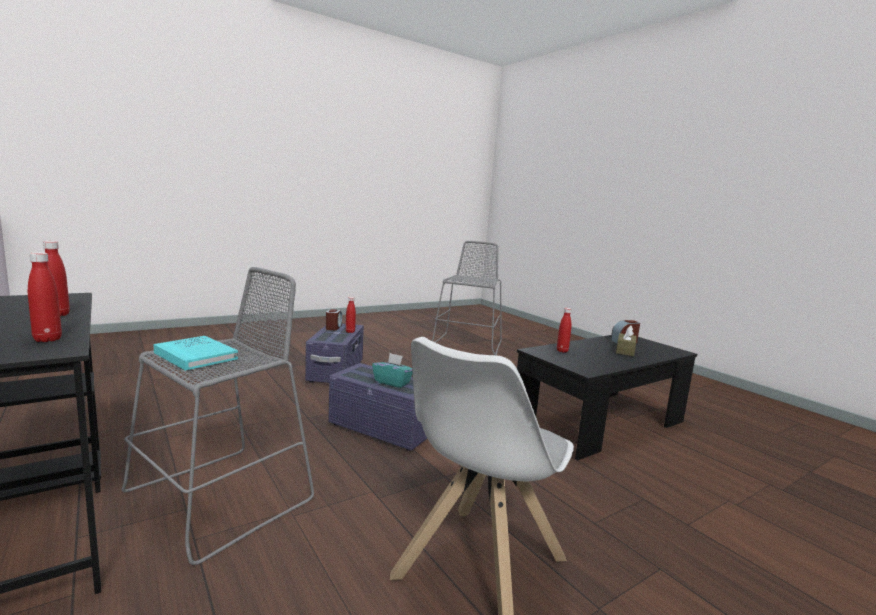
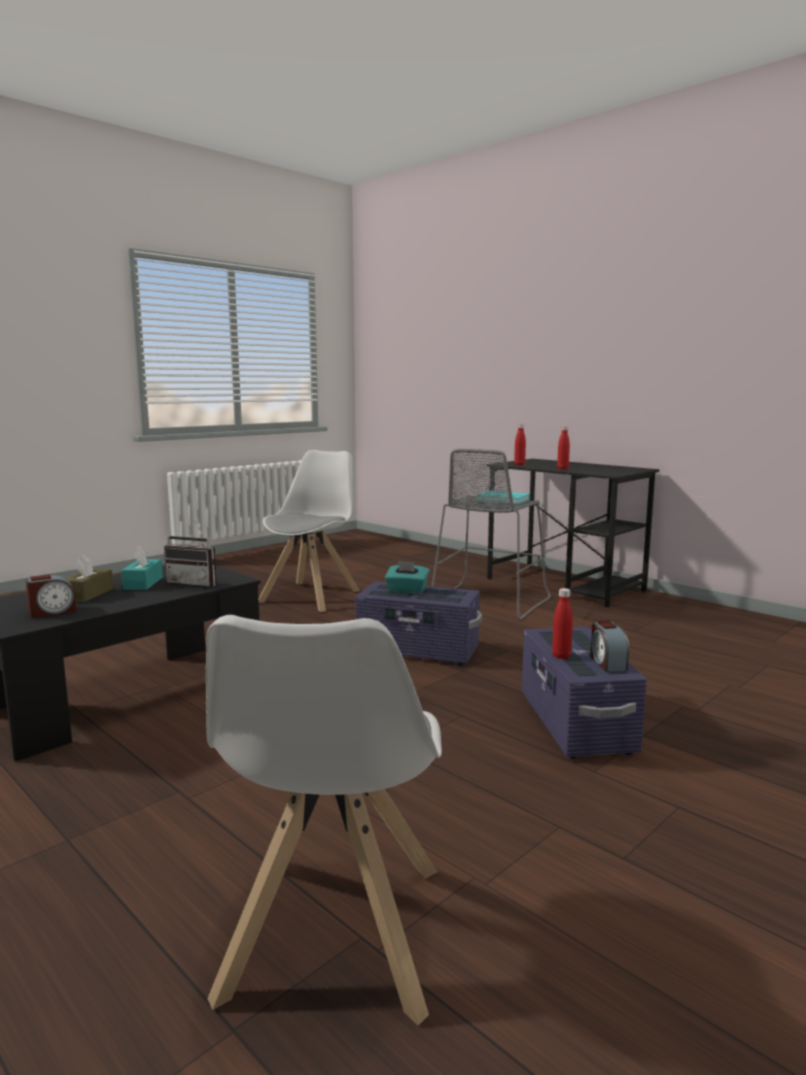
camera: 170 degrees right, 0 degrees up
grey stool [432,241,502,355] -> chair [206,615,442,1025]
red bottle [557,308,571,353] -> radio [164,521,217,587]
none -> turquoise tissue box [121,546,163,590]

